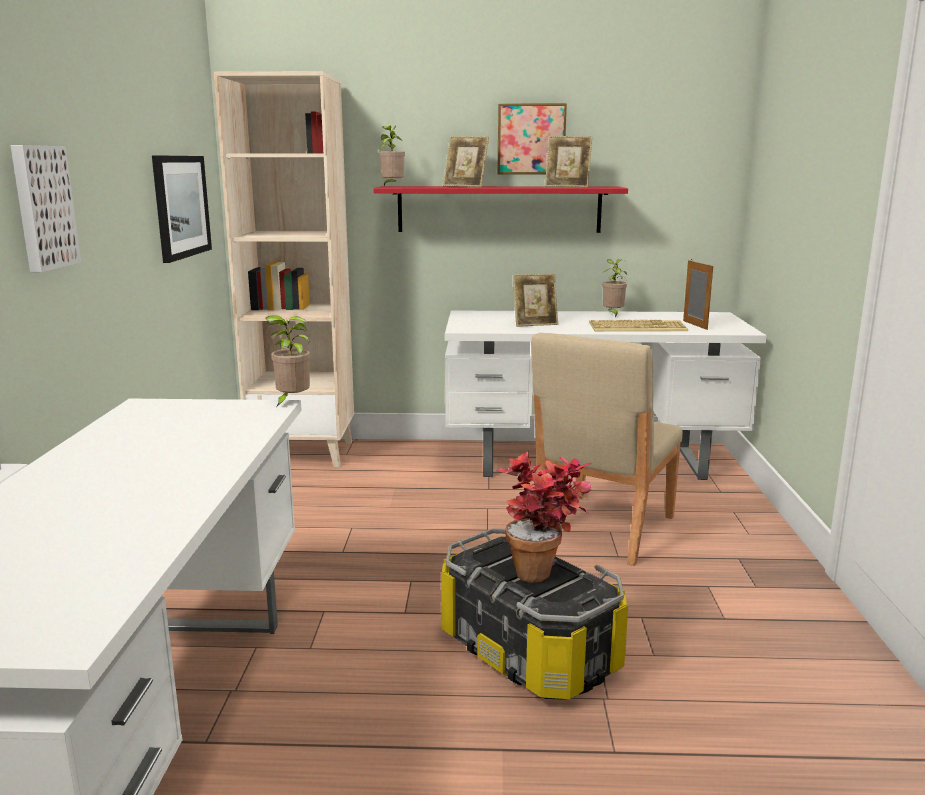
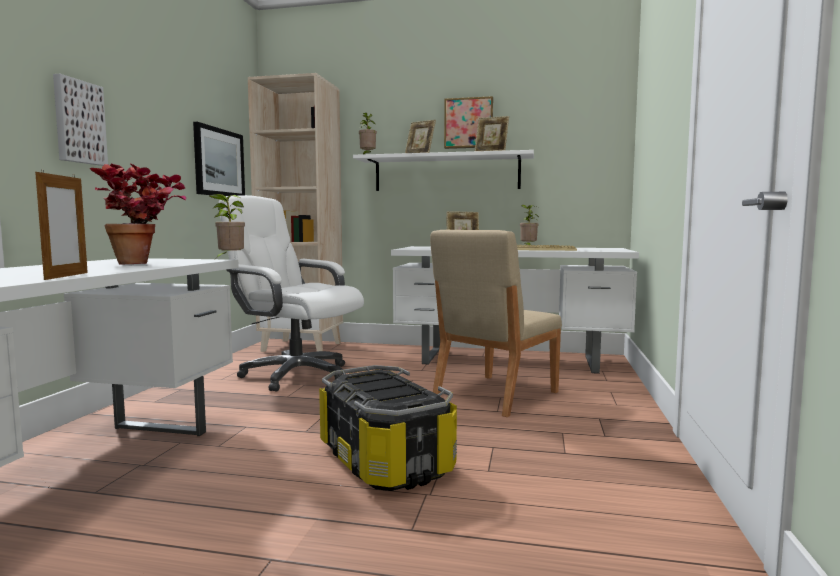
camera: 10 degrees right, 10 degrees down
red shelf [374,186,628,233] -> white shelf [353,150,534,191]
potted plant [497,451,592,583] -> potted plant moved to [90,163,186,264]
picture frame [683,260,713,330] -> picture frame moved to [35,169,88,280]
none -> white office chair [218,195,364,391]

